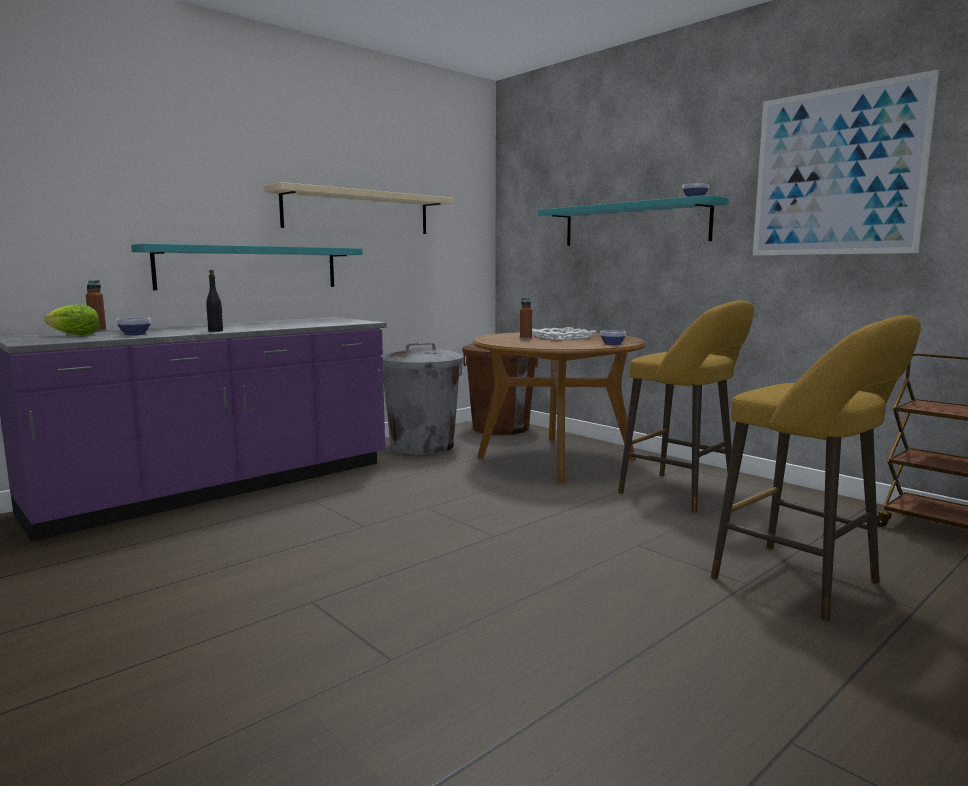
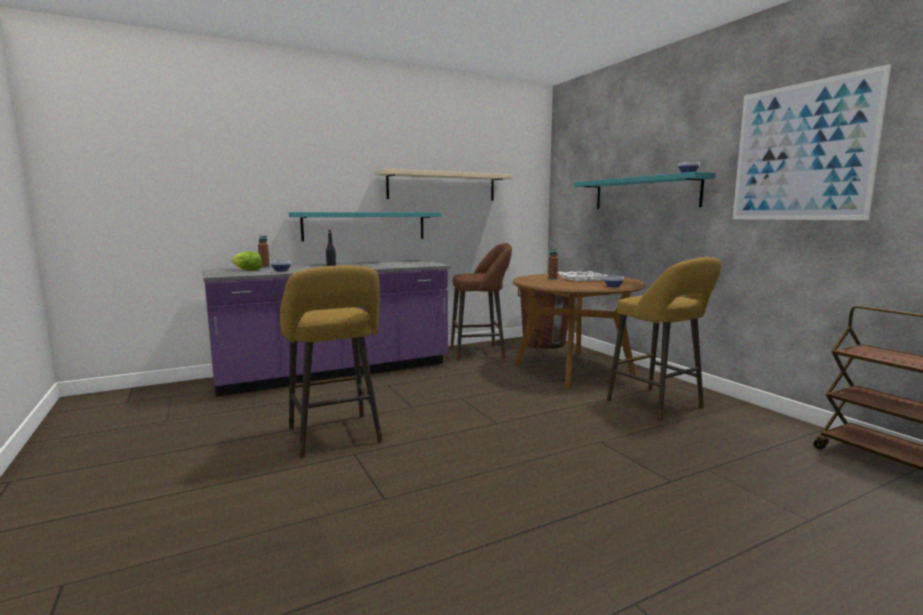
camera: 15 degrees right, 0 degrees up
grey trash can [381,343,464,455] -> brown stool [450,243,512,361]
yellow stool [711,315,921,621] -> yellow stool moved to [280,265,383,458]

